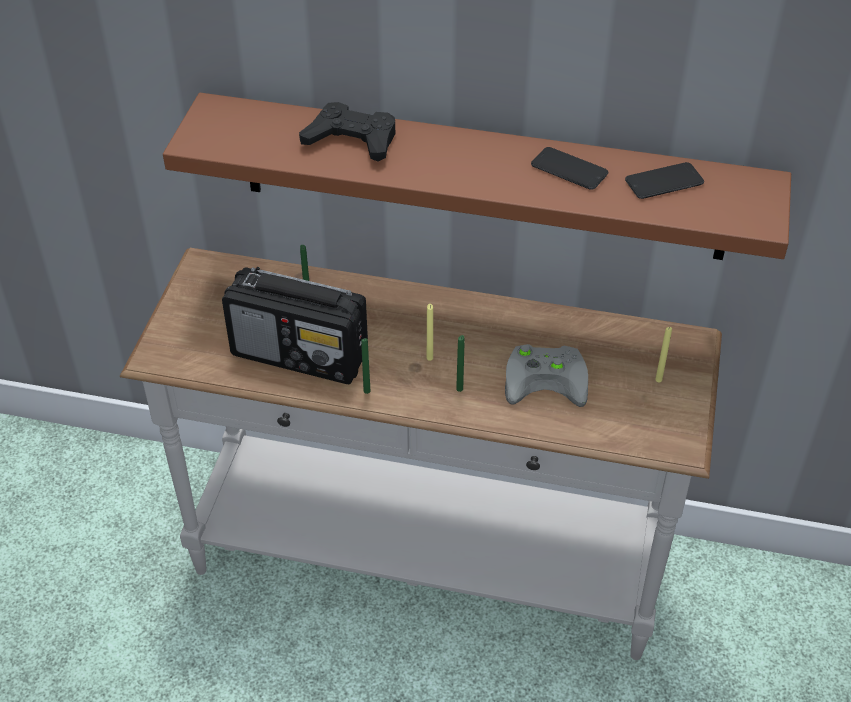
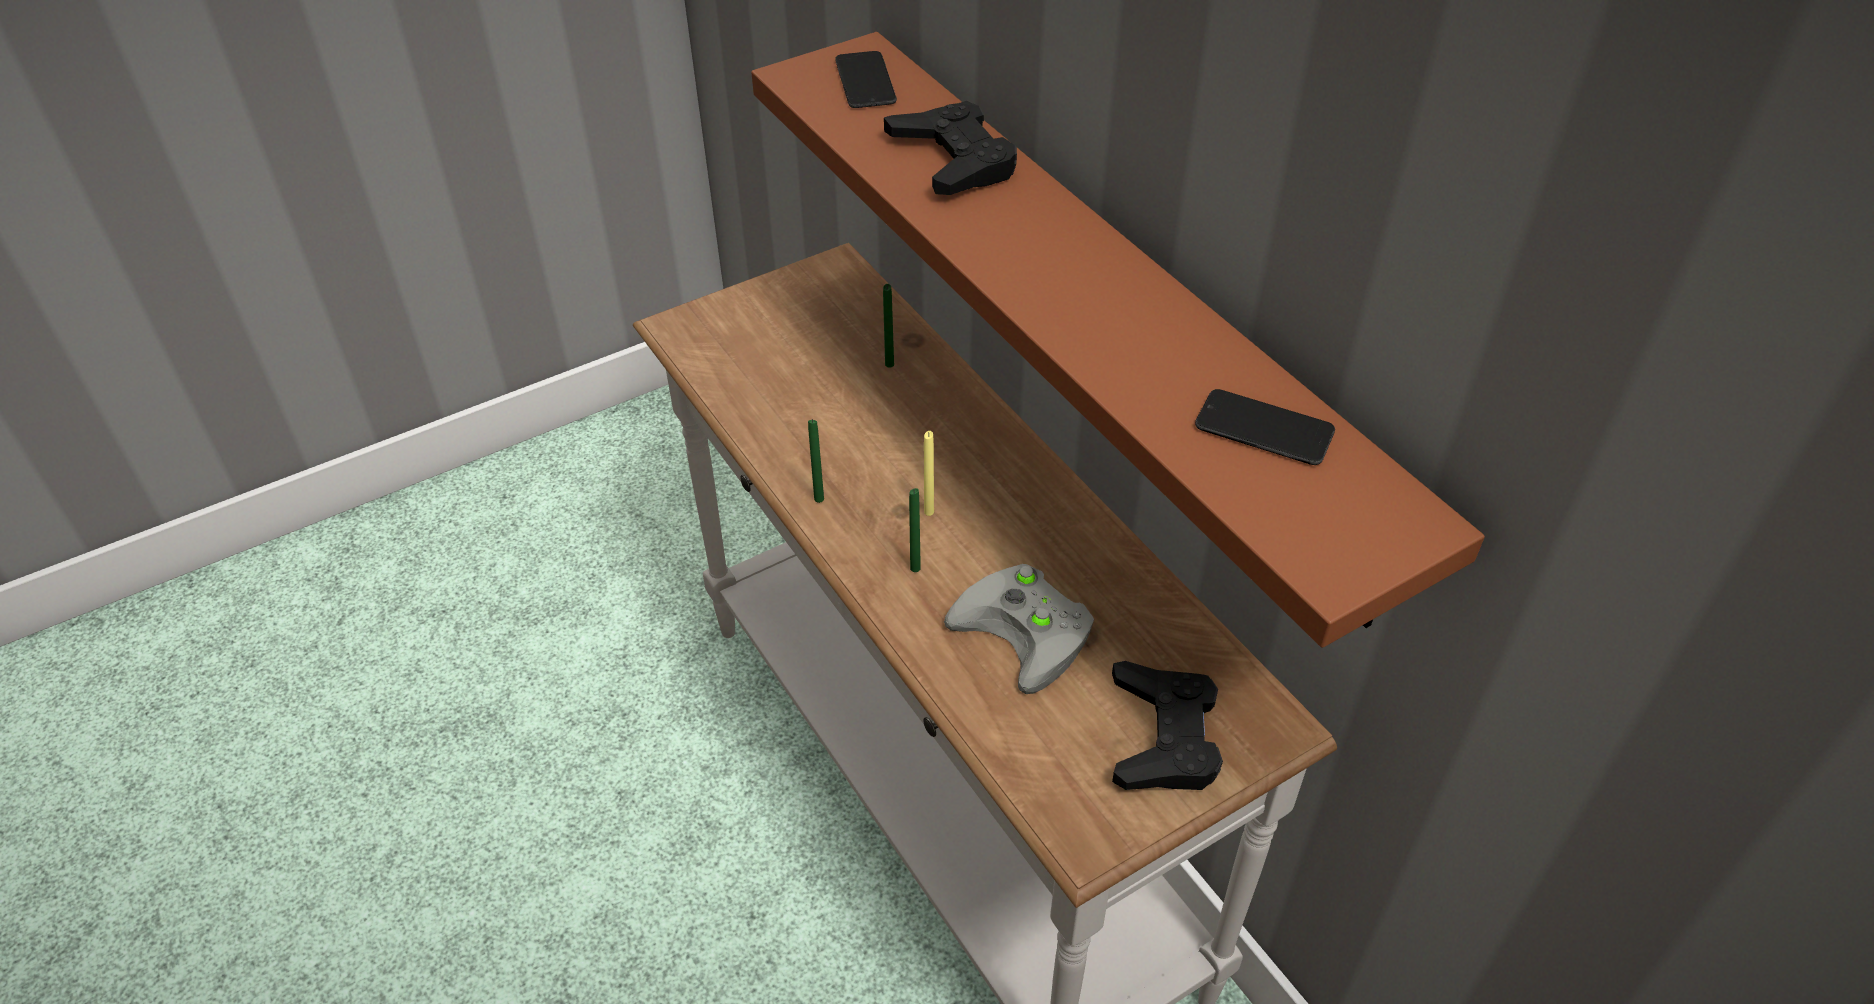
camera: 45 degrees right, 0 degrees up
radio [222,267,368,384] -> none
phone [531,147,608,190] -> phone moved to [835,51,897,108]
yellow candle [655,327,672,382] -> black game controller [1112,661,1223,790]

